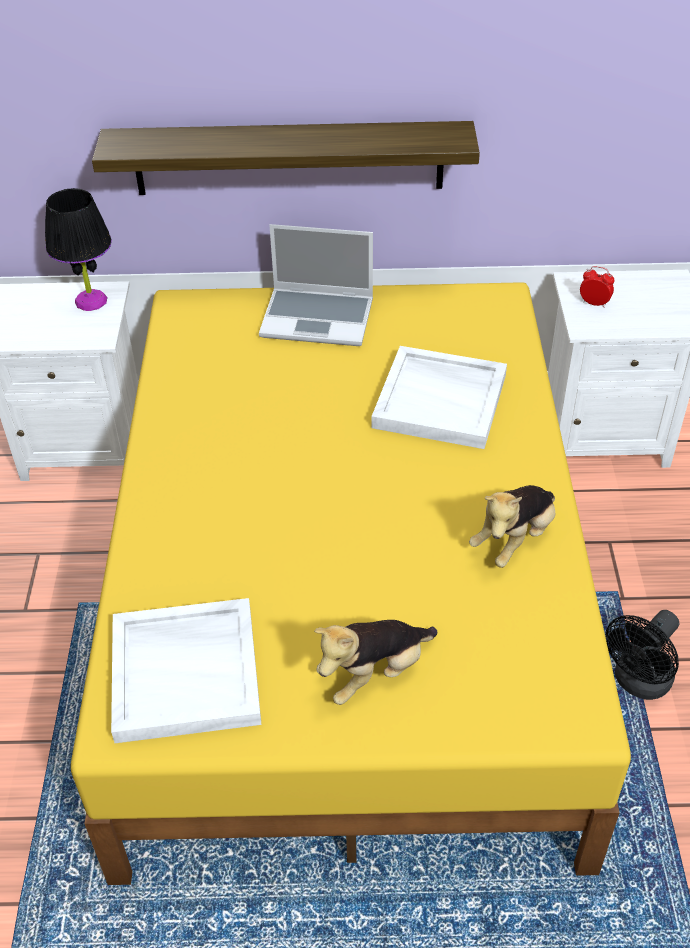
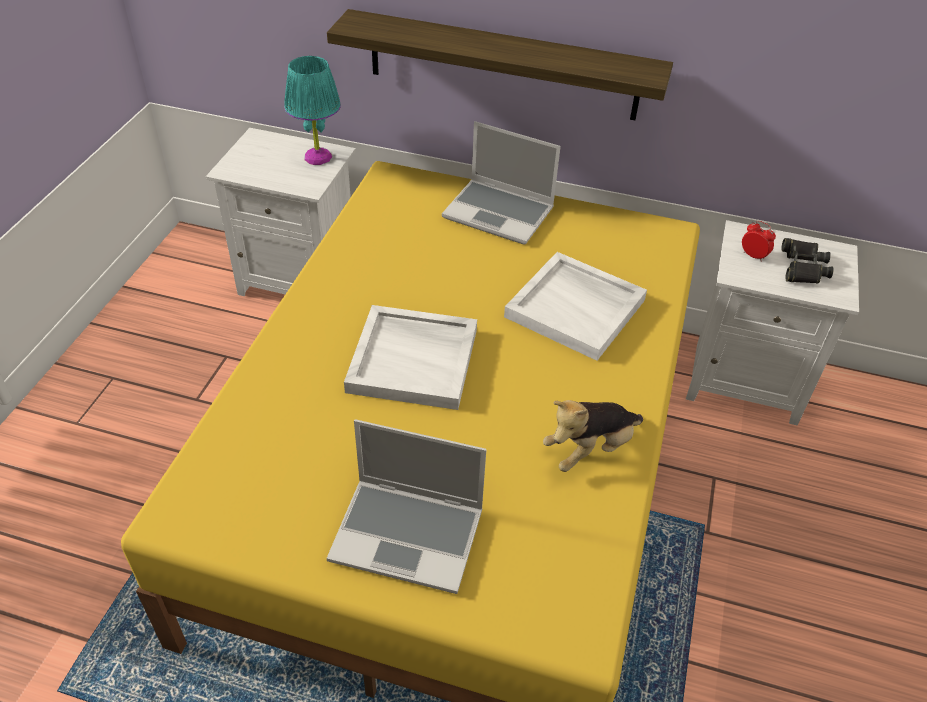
camera: 15 degrees right, 0 degrees up
black table lamp [45,188,112,311] -> turquoise table lamp [284,56,341,165]
white tray [111,598,262,743] -> white tray moved to [344,305,477,410]
plush toy [314,620,437,705] -> laptop [326,419,486,594]
black fan [605,610,679,700] -> none
none -> black binoculars [781,238,834,284]

